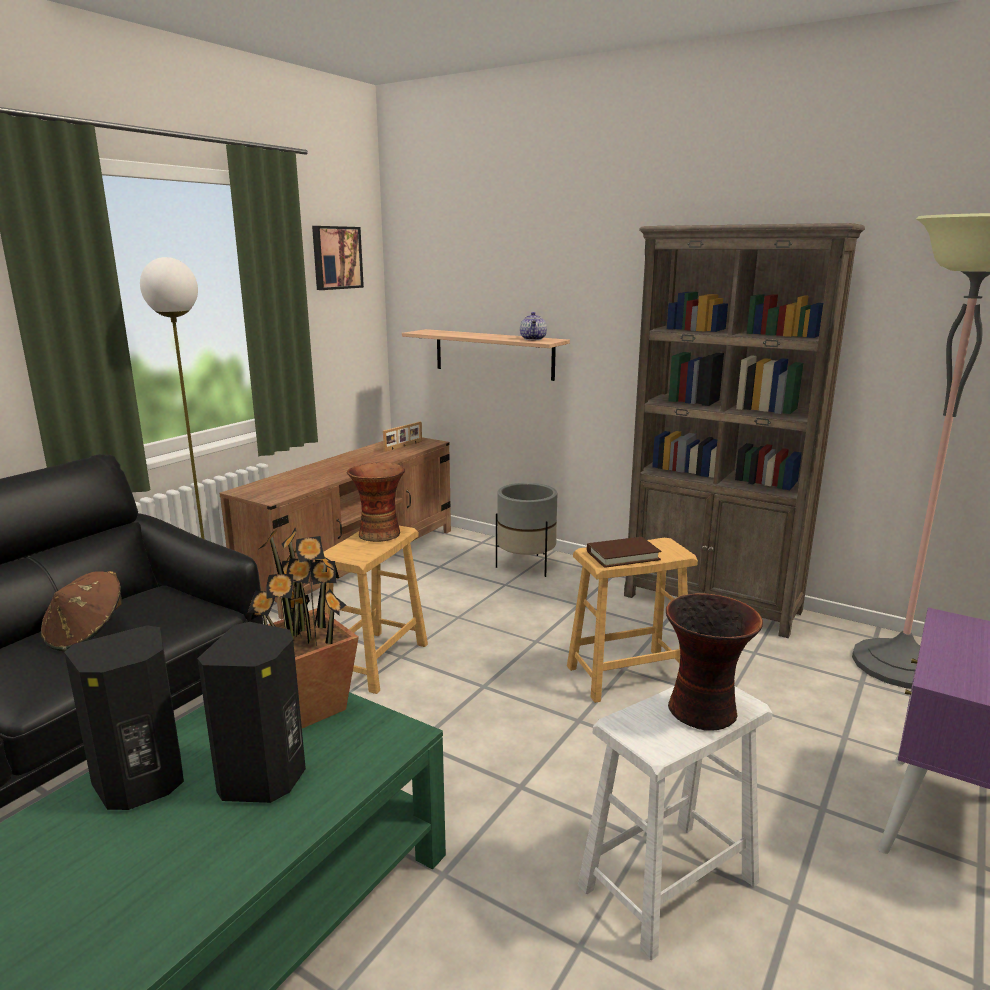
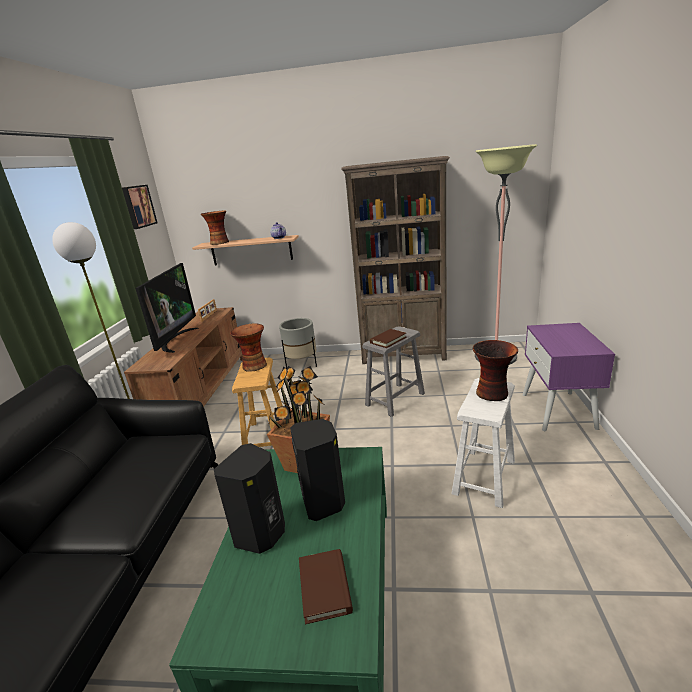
camera: 25 degrees left, 5 degrees up
brown hat [41,571,123,651] -> none
brown stool [567,538,698,703] -> grey stool [362,326,425,417]
none -> television [135,263,198,353]
none -> vase [201,211,229,245]
none -> brown book [299,549,353,624]

